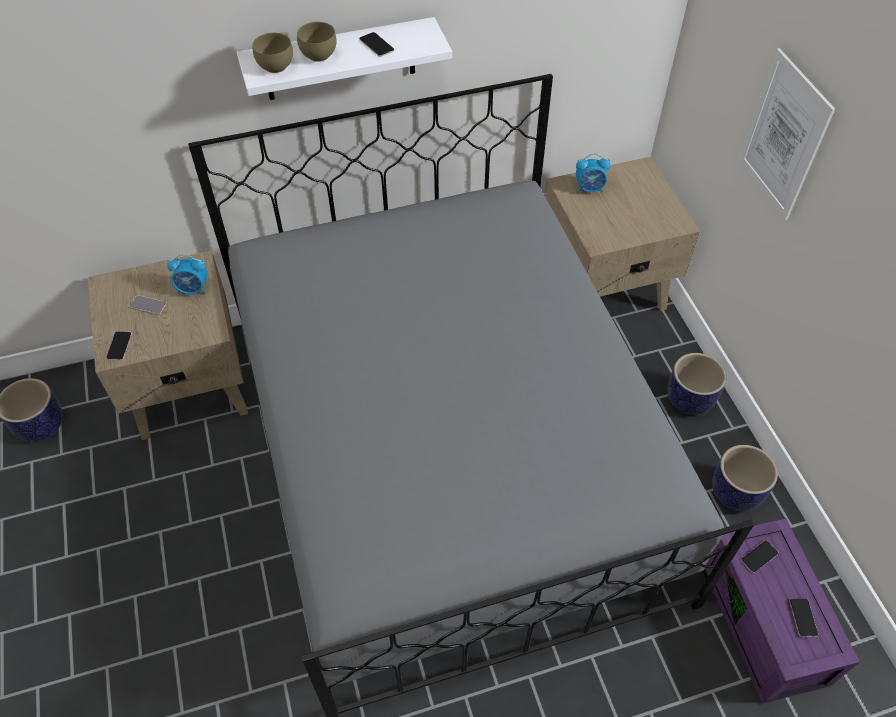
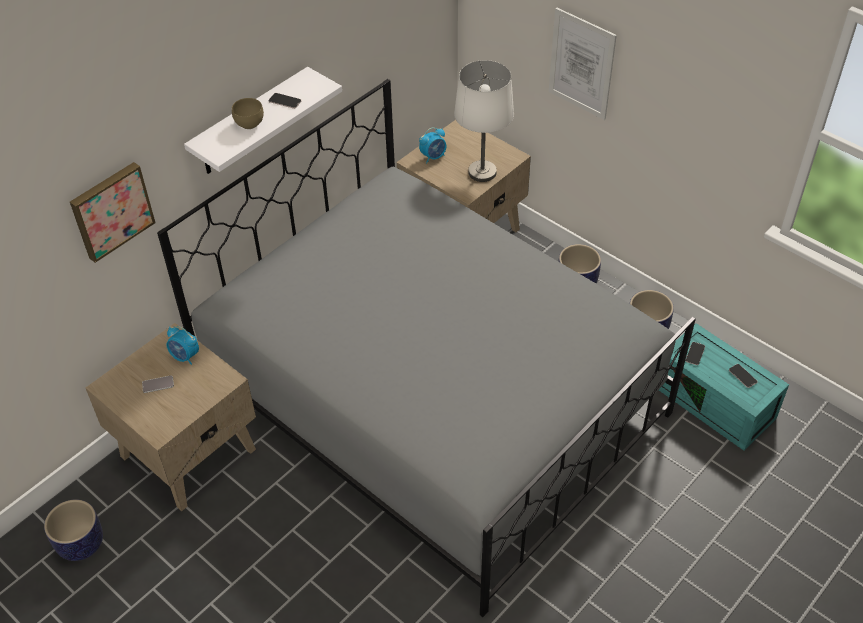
camera: 30 degrees left, 5 degrees down
phone [106,331,132,360] -> none
alarm clock [167,254,208,294] -> alarm clock turned 60 degrees clockwise [167,326,199,365]
brown bowl [252,33,293,73] -> none
purple storage box [707,519,860,704] -> turquoise storage box [659,323,789,451]
none -> picture [70,162,155,263]
none -> white table lamp [454,60,514,182]

